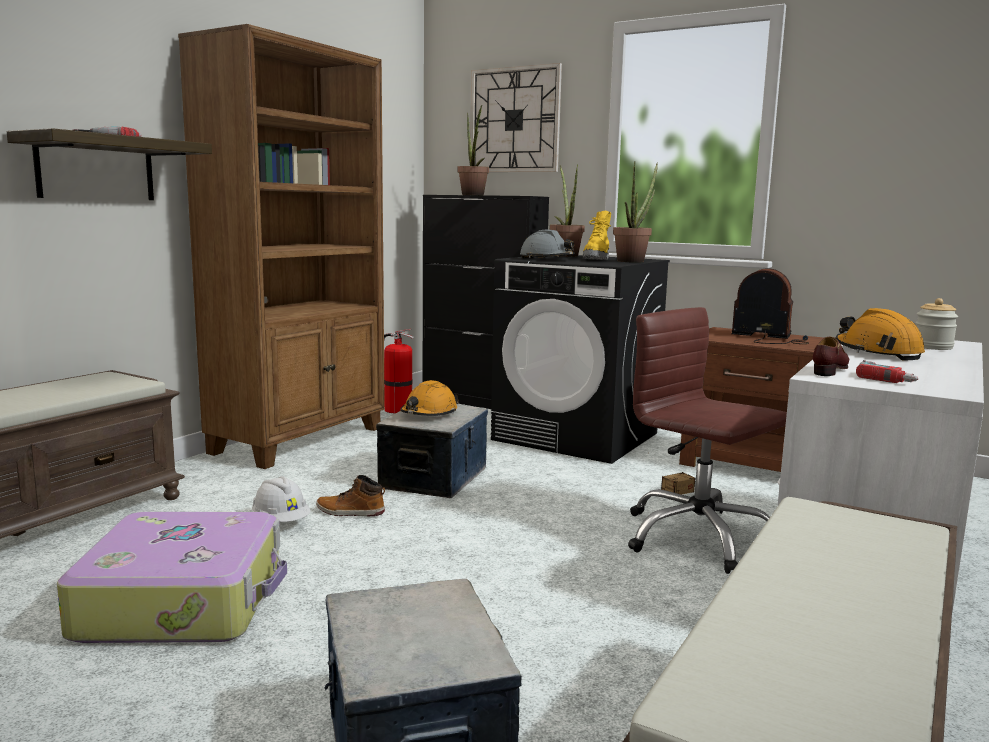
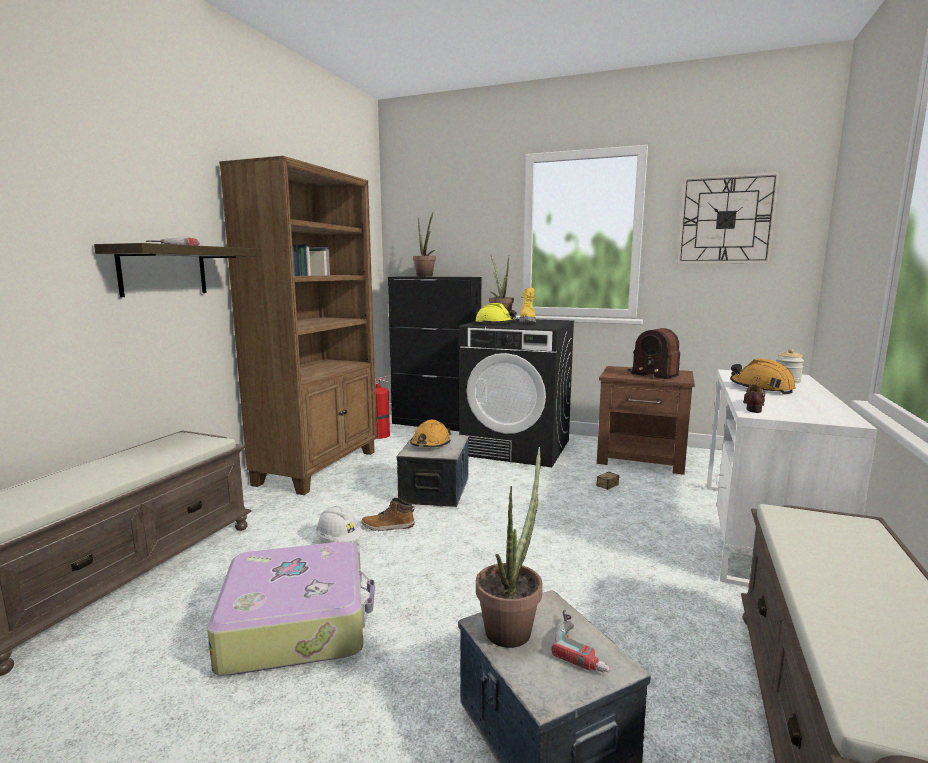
camera: 10 degrees left, 0 degrees up
wall clock [470,63,562,172] -> wall clock moved to [677,172,780,264]
grey hard hat [520,230,575,258] -> yellow hard hat [475,303,517,324]
potted plant [613,162,658,263] -> potted plant moved to [476,447,543,648]
brown office chair [628,307,787,574] -> none
radio [731,268,809,344] -> radio turned 150 degrees counterclockwise [627,328,680,379]
power drill [856,360,918,383] -> power drill moved to [551,610,611,673]

